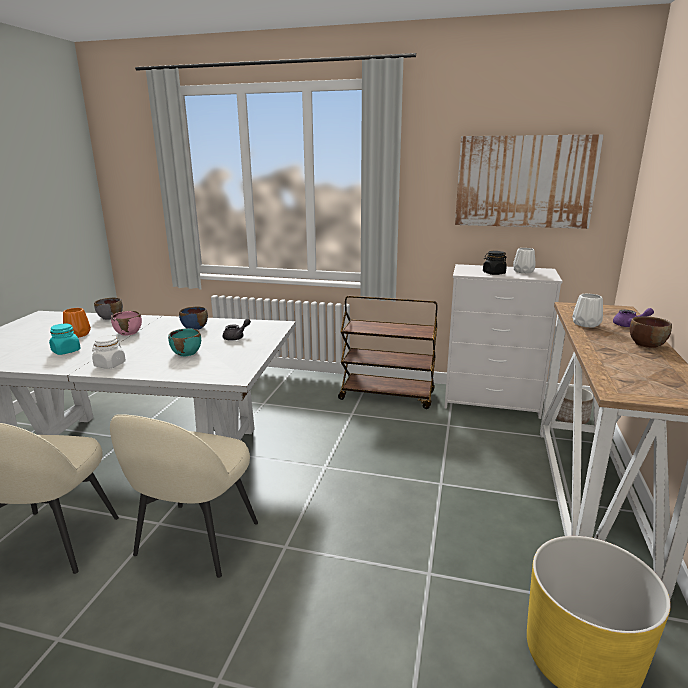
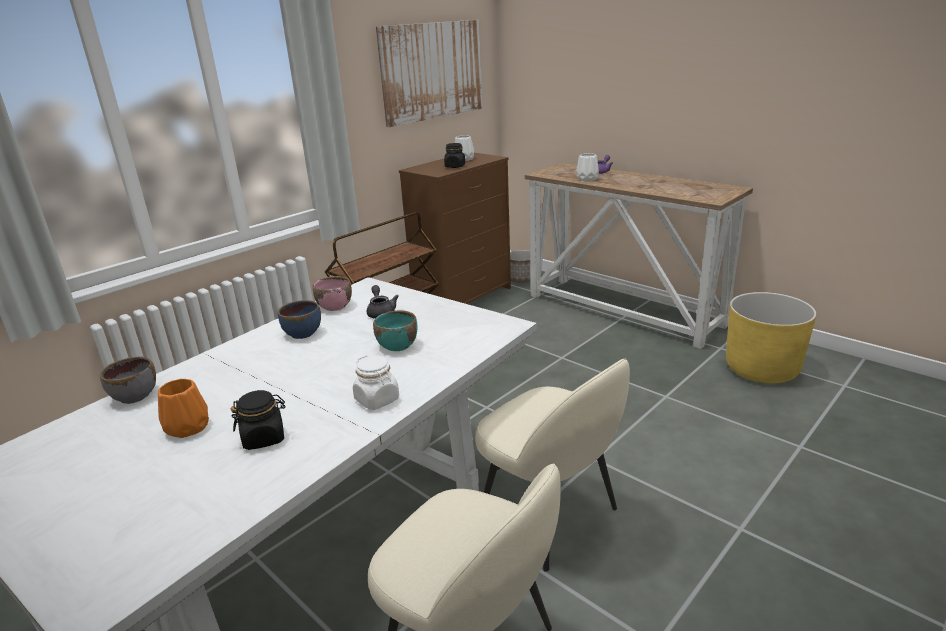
camera: 60 degrees left, 5 degrees up
turquoise jar [49,324,81,355] -> black jar [231,390,285,450]
pink bowl [111,311,142,335] -> pink bowl moved to [313,276,352,311]
white dresser [445,264,562,419] -> brown dresser [399,153,511,304]
brown bowl [629,316,672,348] -> none

